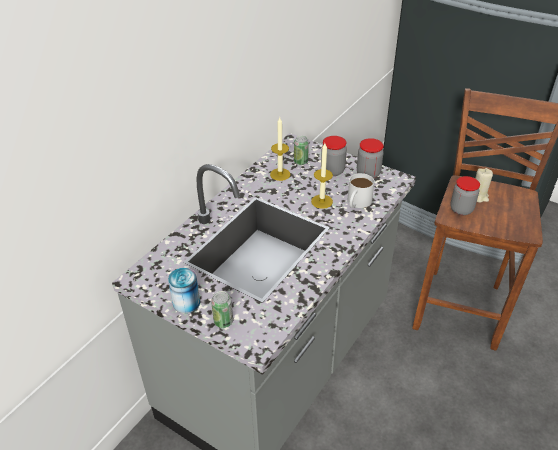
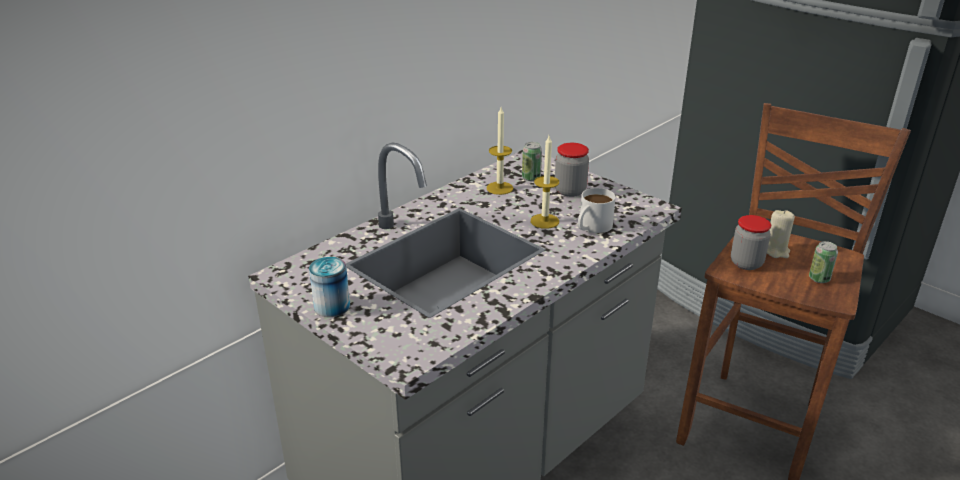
camera: 10 degrees right, 10 degrees down
can [211,291,233,328] -> can moved to [809,241,838,283]
jar [357,138,384,179] -> none

